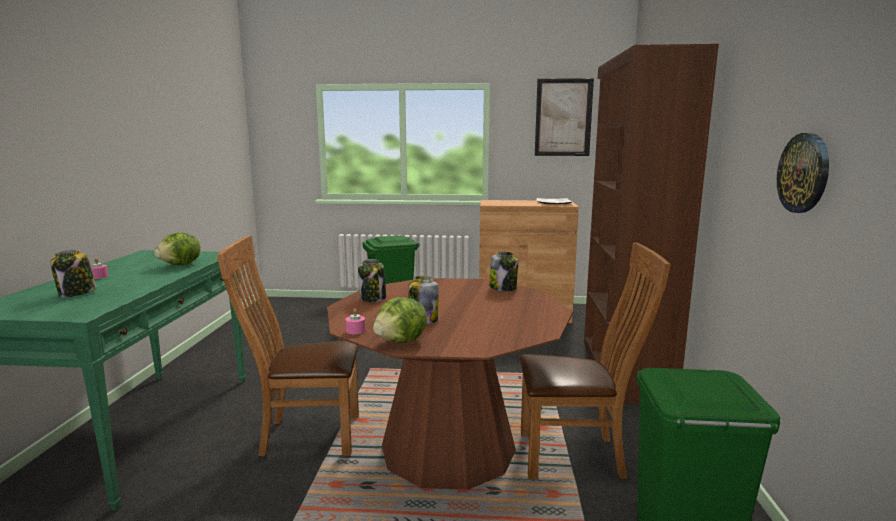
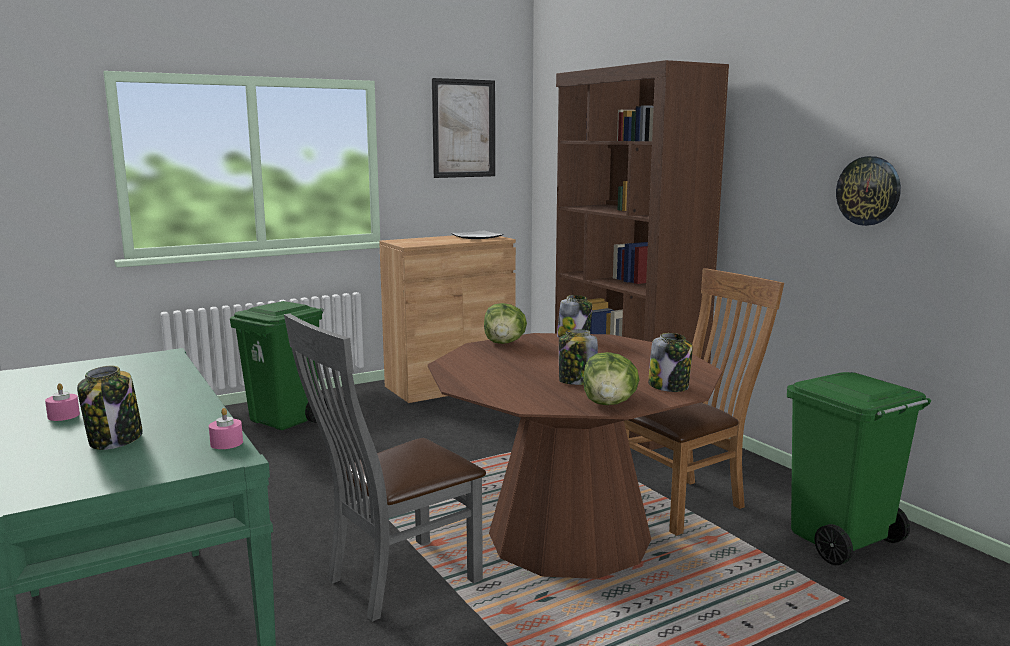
camera: 35 degrees left, 0 degrees up
lettuce [154,233,200,265] -> lettuce moved to [484,303,527,344]
brown chair [217,236,359,456] -> grey chair [284,313,486,622]
pink candle [345,309,366,334] -> pink candle moved to [209,408,243,449]
jar [358,259,386,302] -> jar moved to [648,333,693,392]

